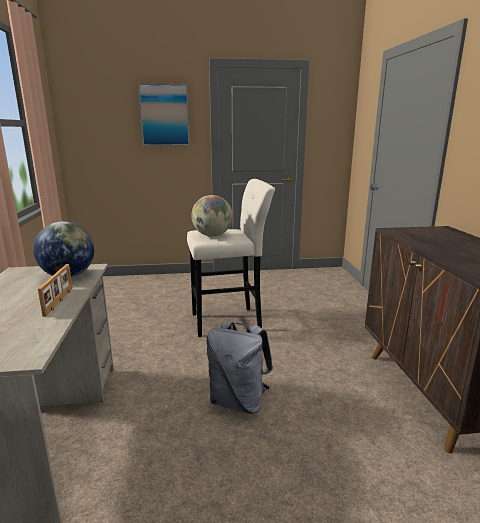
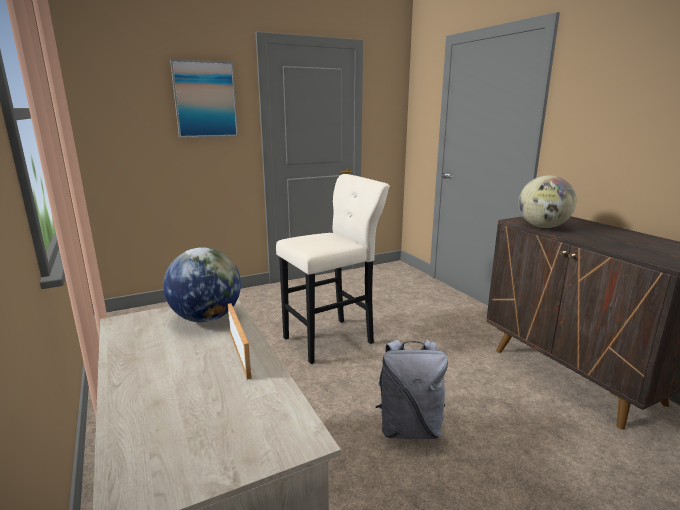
camera: 20 degrees left, 0 degrees up
globe [191,195,233,237] -> globe moved to [519,175,576,228]

